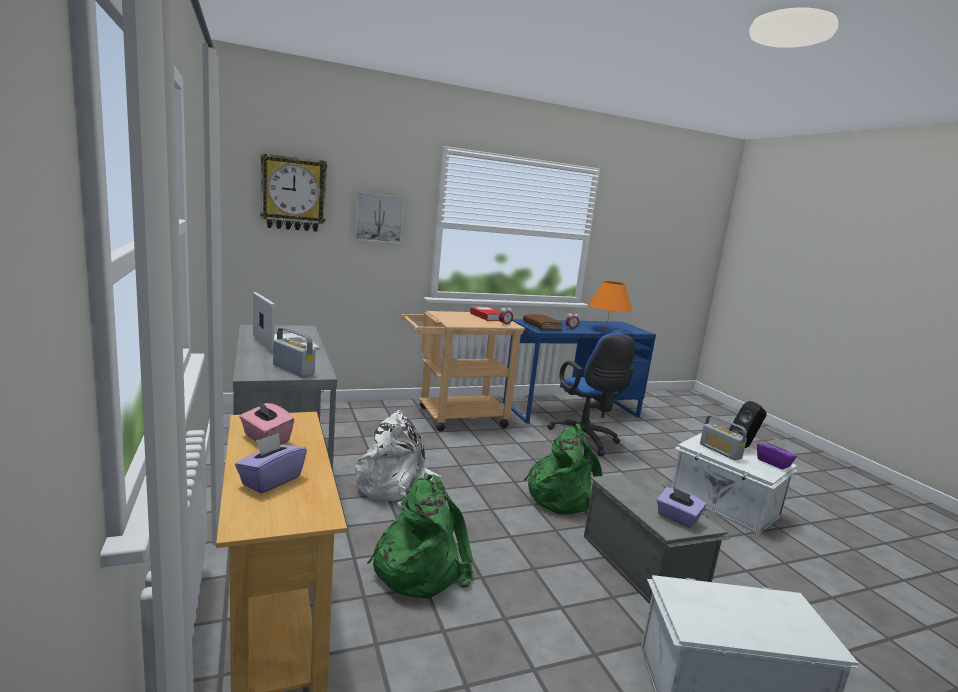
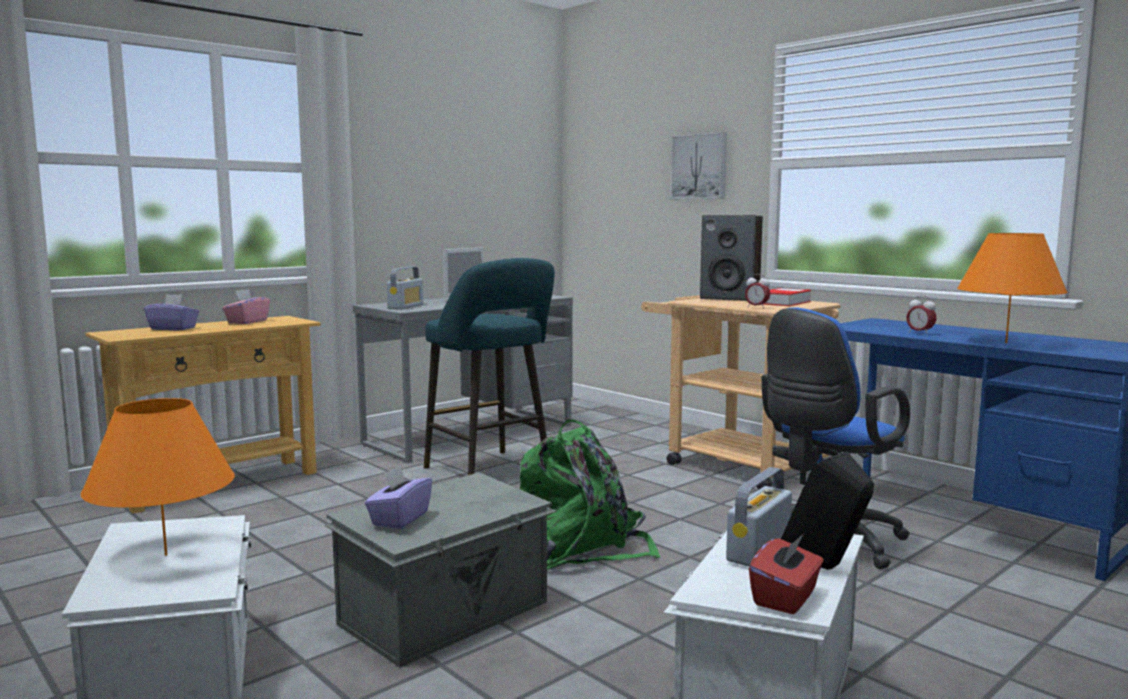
camera: 70 degrees right, 5 degrees down
wall clock [261,153,327,232] -> none
white backpack [355,410,441,507] -> turquoise stool [424,258,554,475]
green backpack [367,474,473,599] -> none
brown book [523,314,562,330] -> none
purple tissue box [757,437,797,470] -> red tissue box [749,534,824,614]
none -> orange table lamp [81,398,235,556]
none -> speaker [700,215,763,301]

